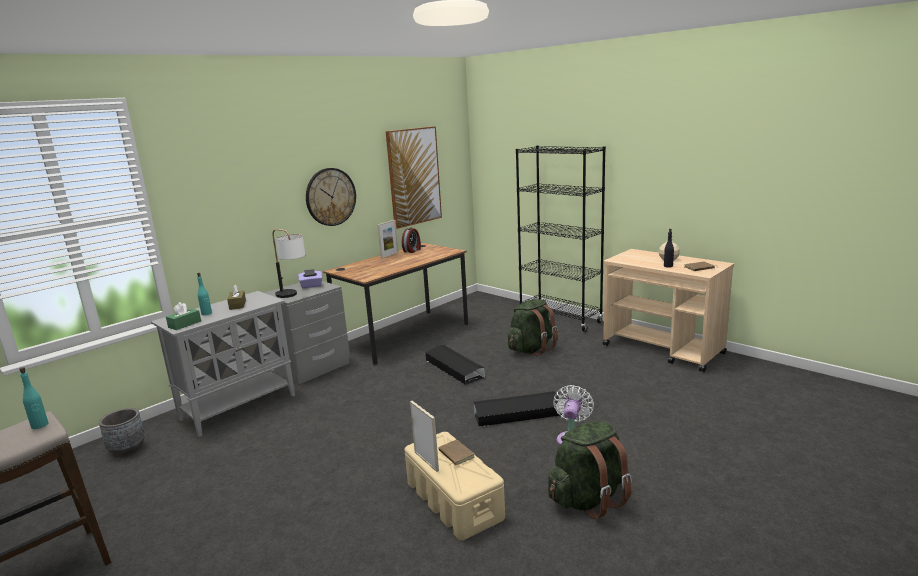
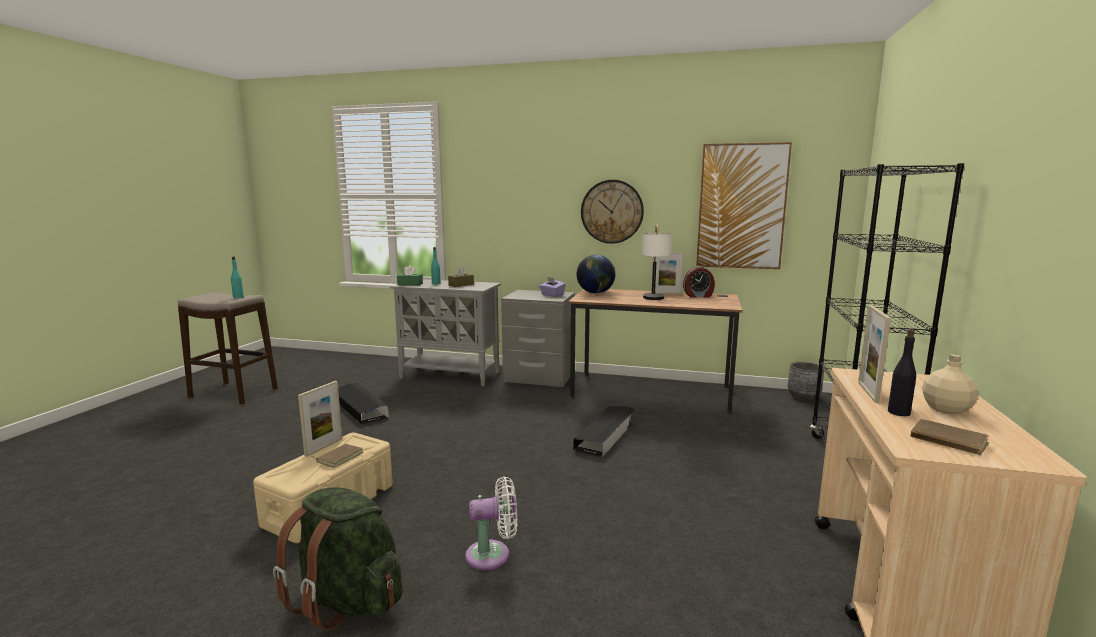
camera: 60 degrees right, 5 degrees down
grey planter [99,408,145,457] -> grey planter moved to [788,362,824,401]
table lamp [272,229,305,298] -> table lamp moved to [642,225,672,300]
black storage box [473,391,563,427] -> black storage box moved to [338,383,389,424]
green backpack [508,299,558,356] -> none
none -> globe [577,255,616,294]
none -> picture frame [858,305,891,403]

